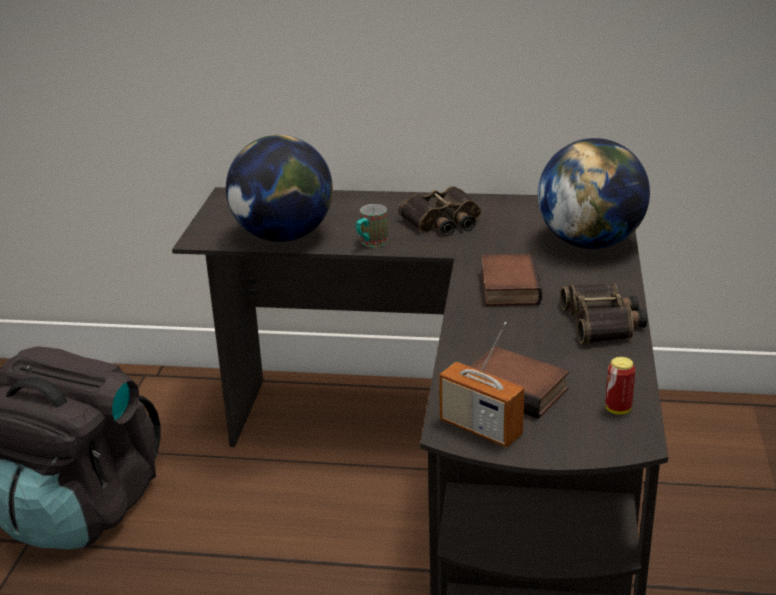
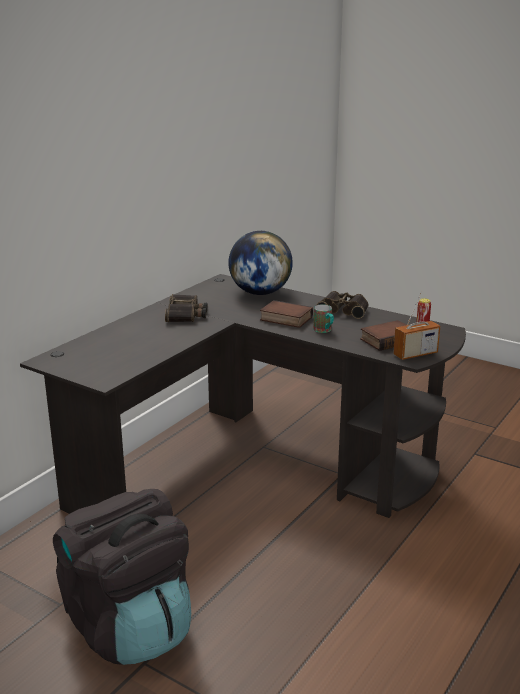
camera: 65 degrees left, 5 degrees down
globe [226,135,333,242] -> none
mug [356,204,388,247] -> mug moved to [313,304,334,333]

